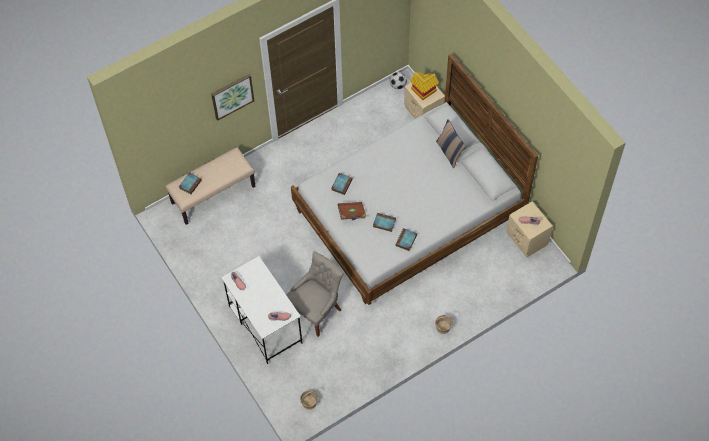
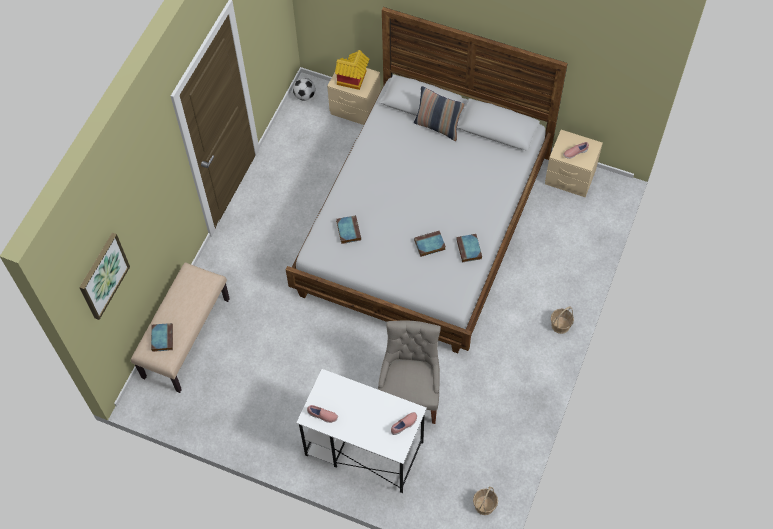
camera: 35 degrees left, 0 degrees up
picture [211,74,254,121] -> picture moved to [79,233,130,320]
brown book [337,202,366,220] -> none

